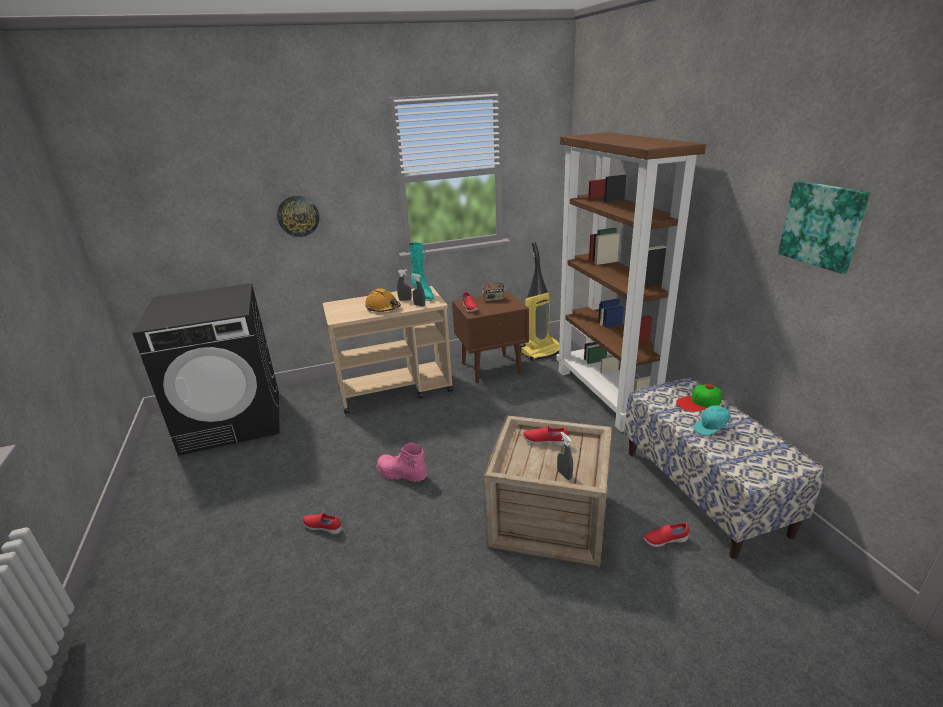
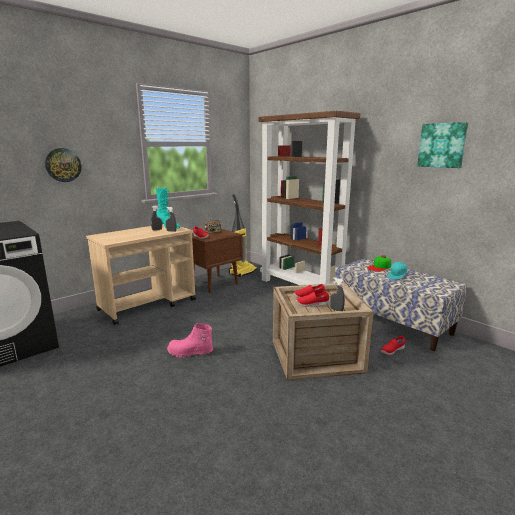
camera: 25 degrees left, 10 degrees down
red shoe [302,513,342,534] -> red shoe moved to [296,291,329,307]
orange hard hat [365,289,401,312] -> none

